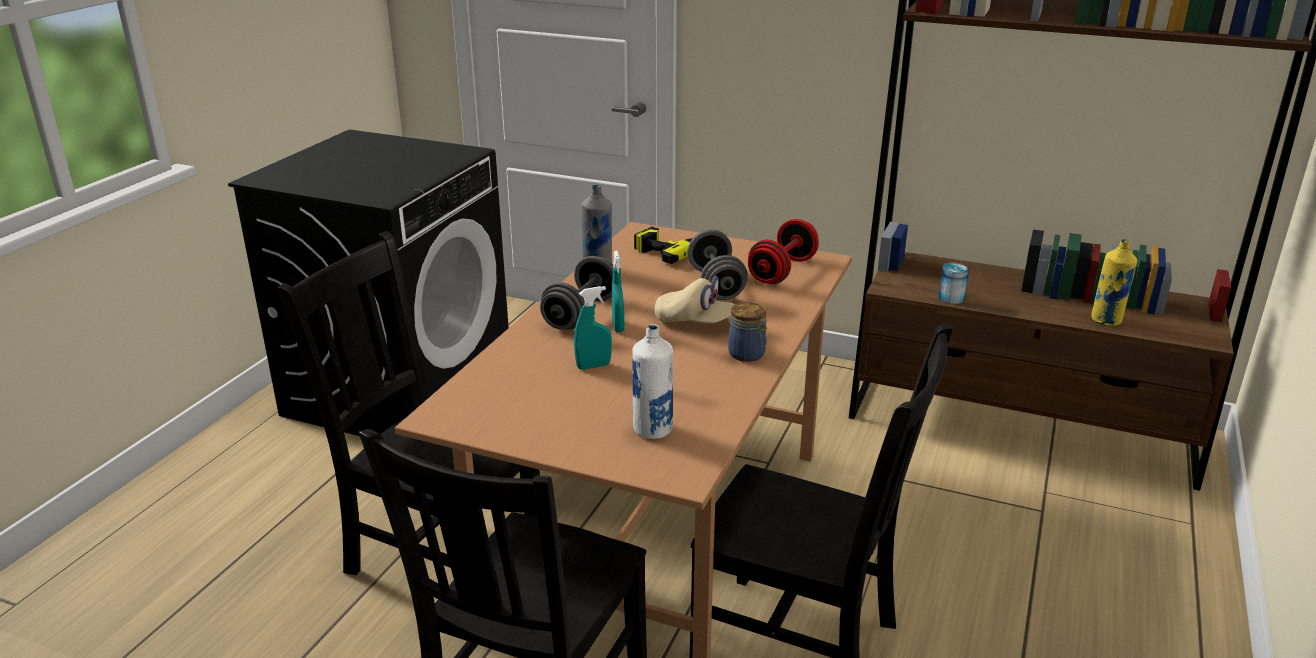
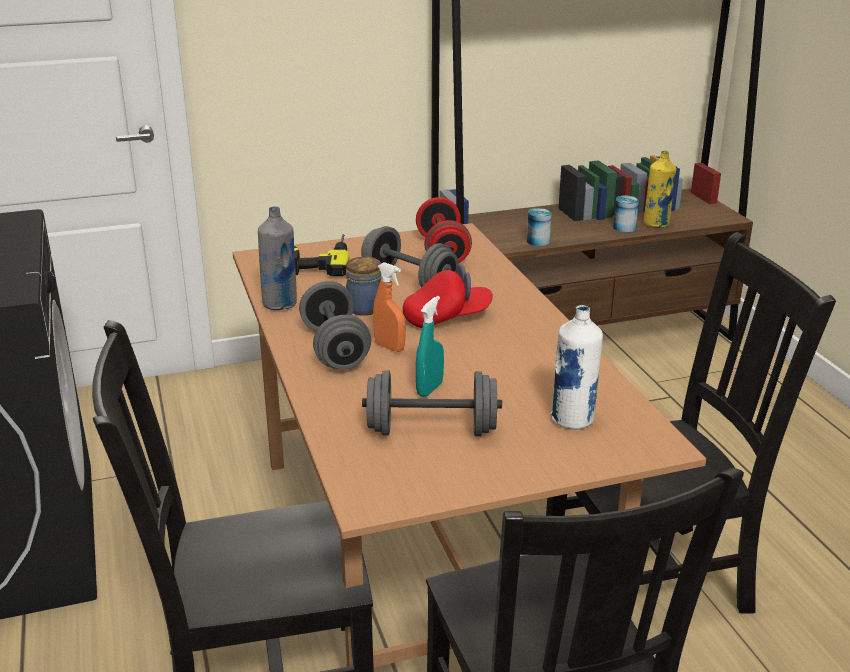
camera: 40 degrees left, 0 degrees up
turquoise spray bottle [612,251,625,332] -> orange spray bottle [373,262,406,352]
beige cap [654,276,735,323] -> red cap [403,263,493,328]
jar [728,302,767,362] -> jar moved to [346,257,382,315]
none -> grey dumbbell [362,370,502,437]
none -> can [613,196,639,232]

